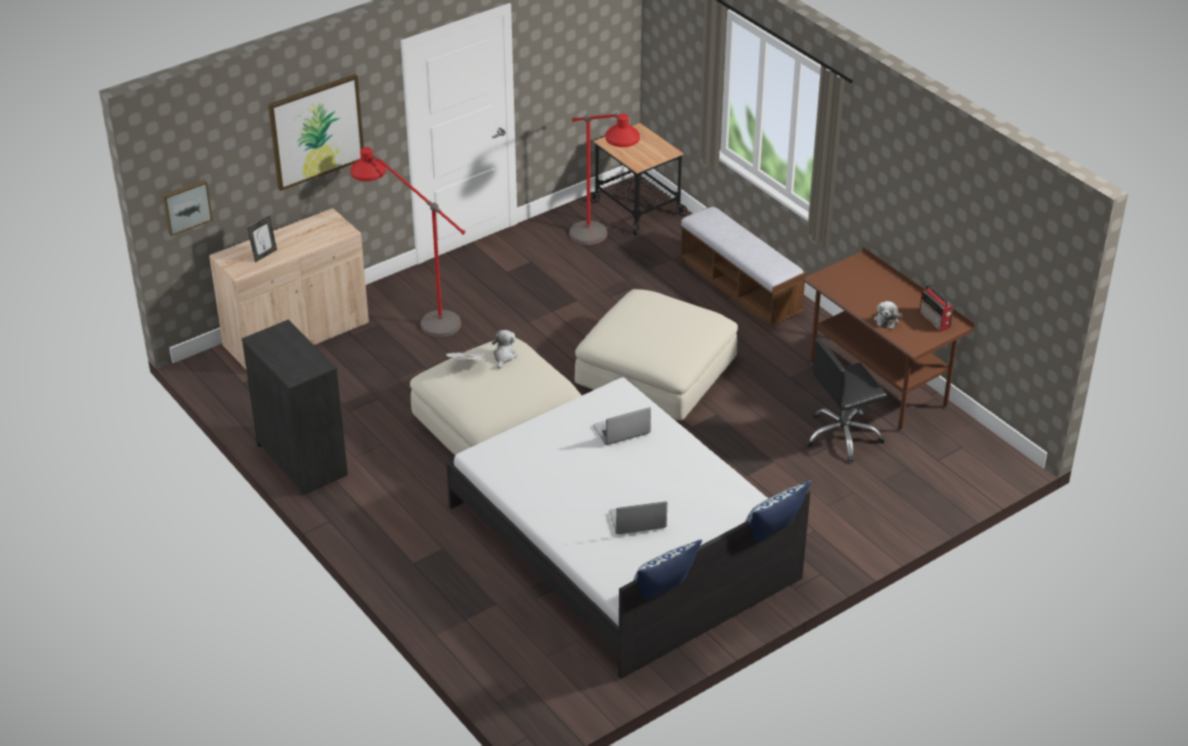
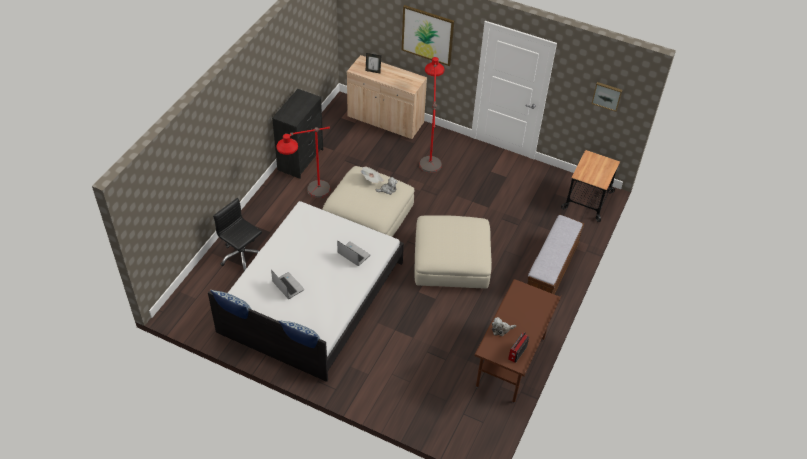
camera: 60 degrees right, 10 degrees up
picture [162,180,213,236] -> picture moved to [592,82,623,112]
red floor lamp [569,113,640,245] -> red floor lamp moved to [277,126,331,198]
black office chair [806,338,887,462] -> black office chair moved to [213,198,262,271]

